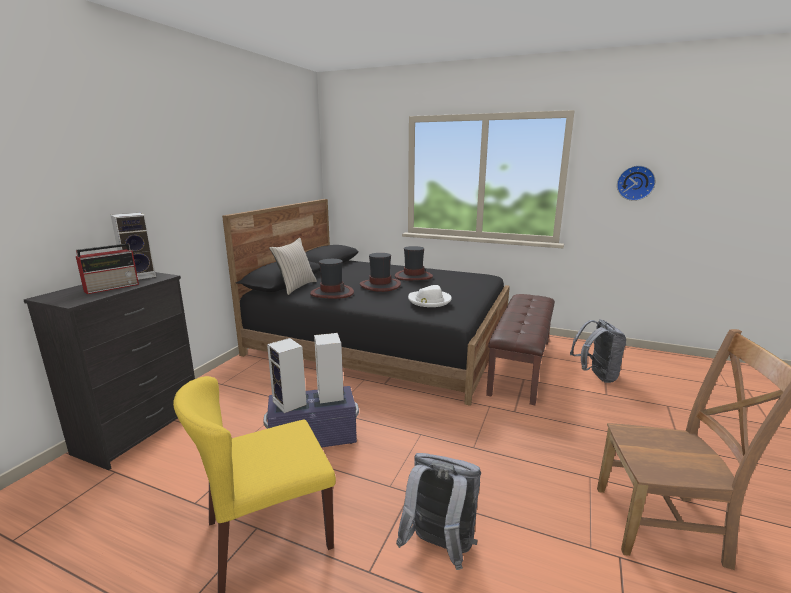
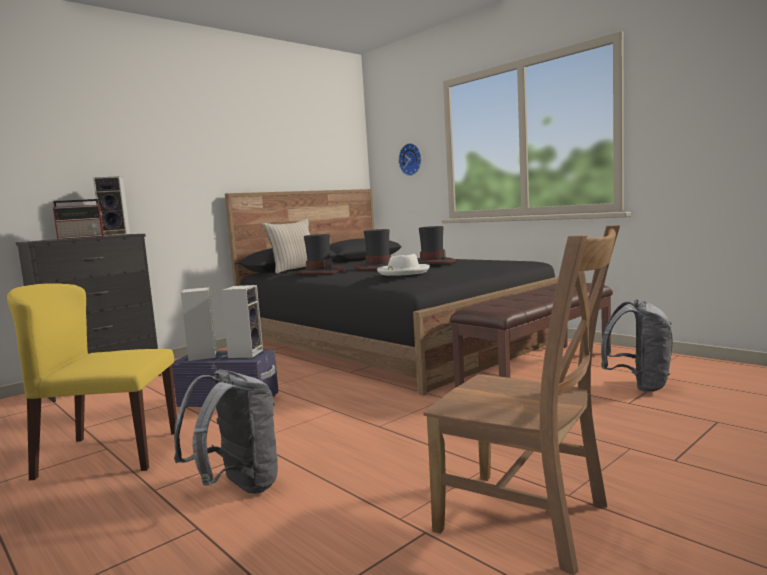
camera: 25 degrees right, 10 degrees down
wall clock [617,165,656,201] -> wall clock moved to [398,143,421,176]

